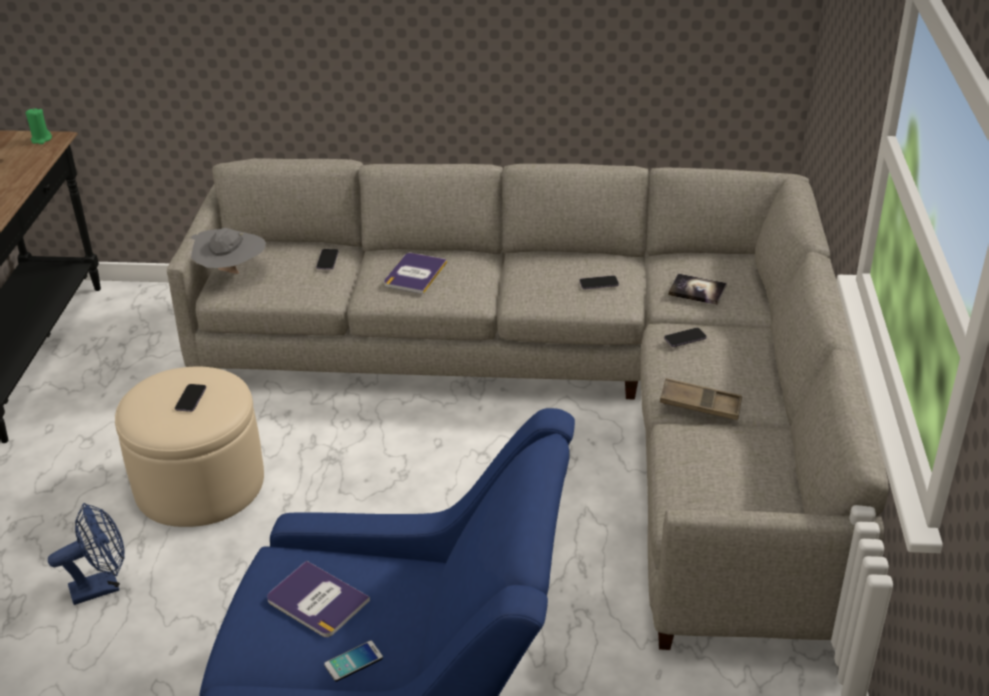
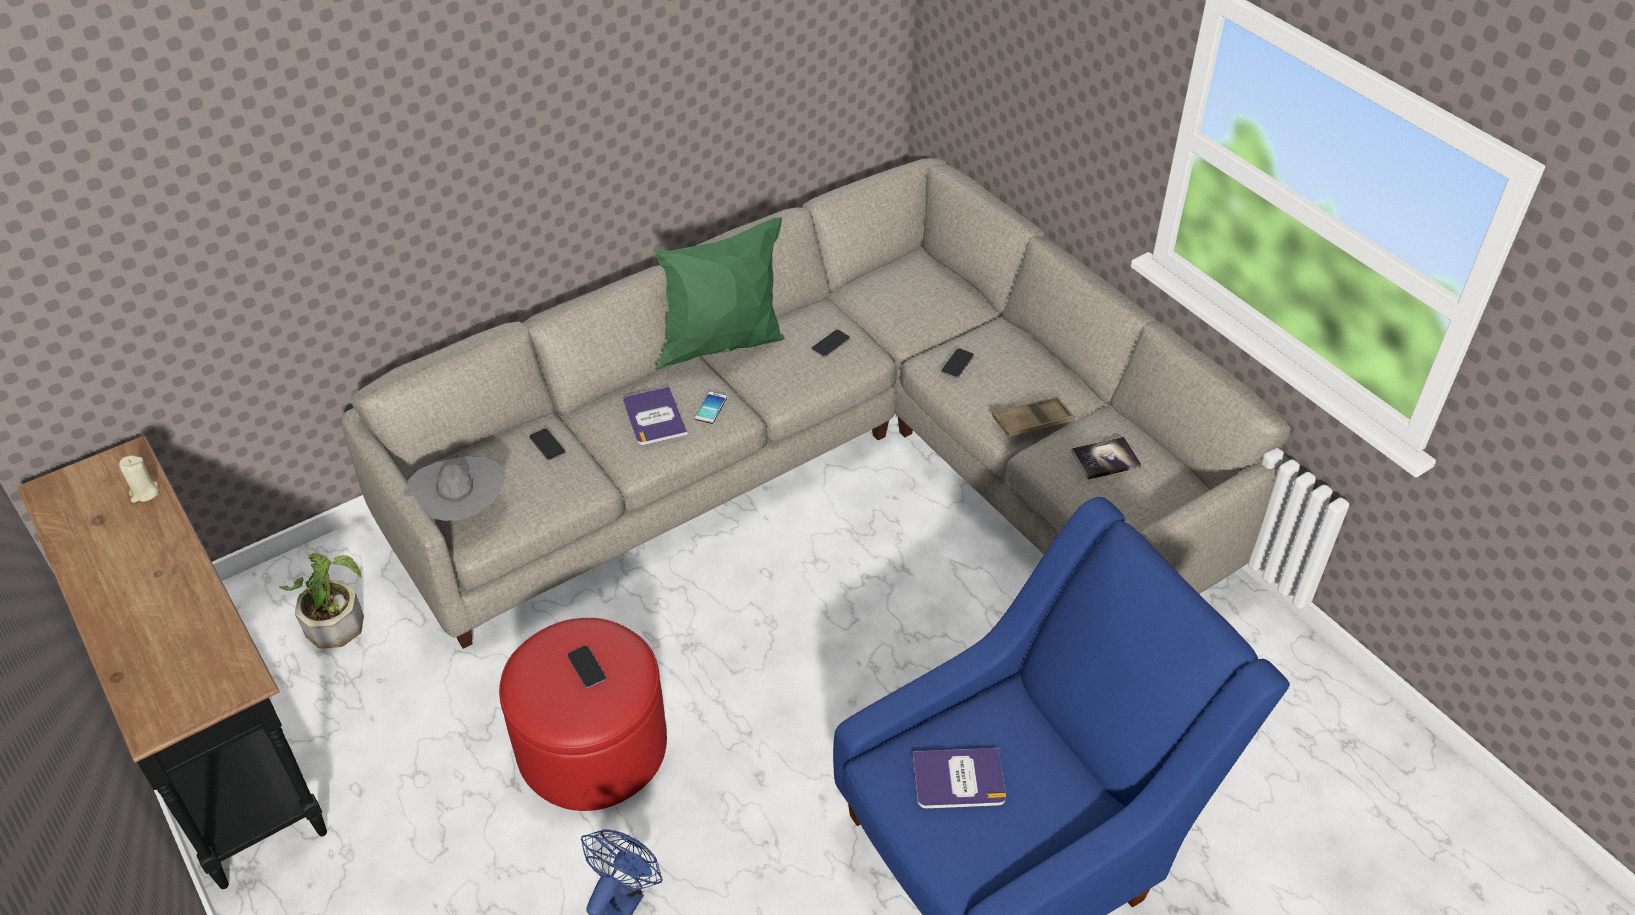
camera: 40 degrees left, 10 degrees up
green candle [26,108,52,144] -> none
beige ottoman [115,367,264,527] -> red ottoman [499,618,667,811]
phone [324,640,383,682] -> phone moved to [695,392,727,424]
book [668,274,727,305] -> book moved to [1071,437,1141,480]
none -> beige candle [119,456,159,503]
none -> potted plant [279,553,364,649]
none -> green pillow [653,217,785,370]

